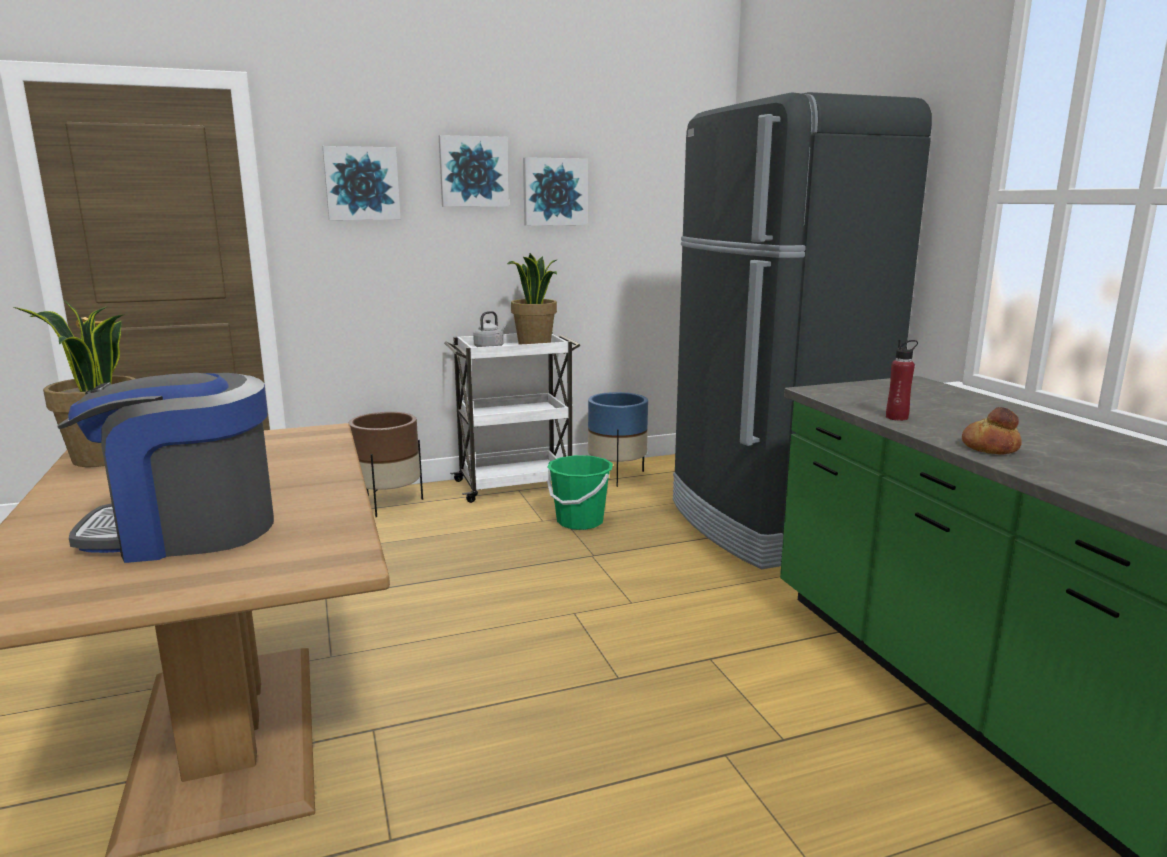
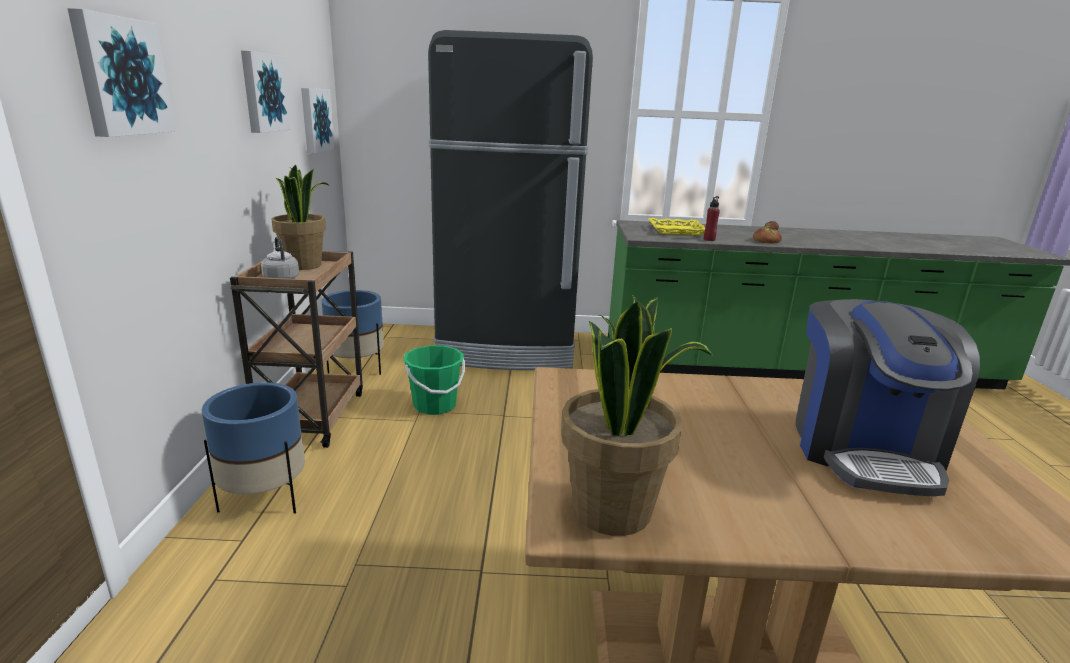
camera: 70 degrees left, 5 degrees up
brown planter [349,412,423,517] -> blue planter [202,382,305,514]
picture [439,135,509,207] -> picture moved to [301,88,335,153]
white cart [444,332,580,503] -> brown cart [230,251,363,448]
none -> yellow tray [648,218,705,236]

